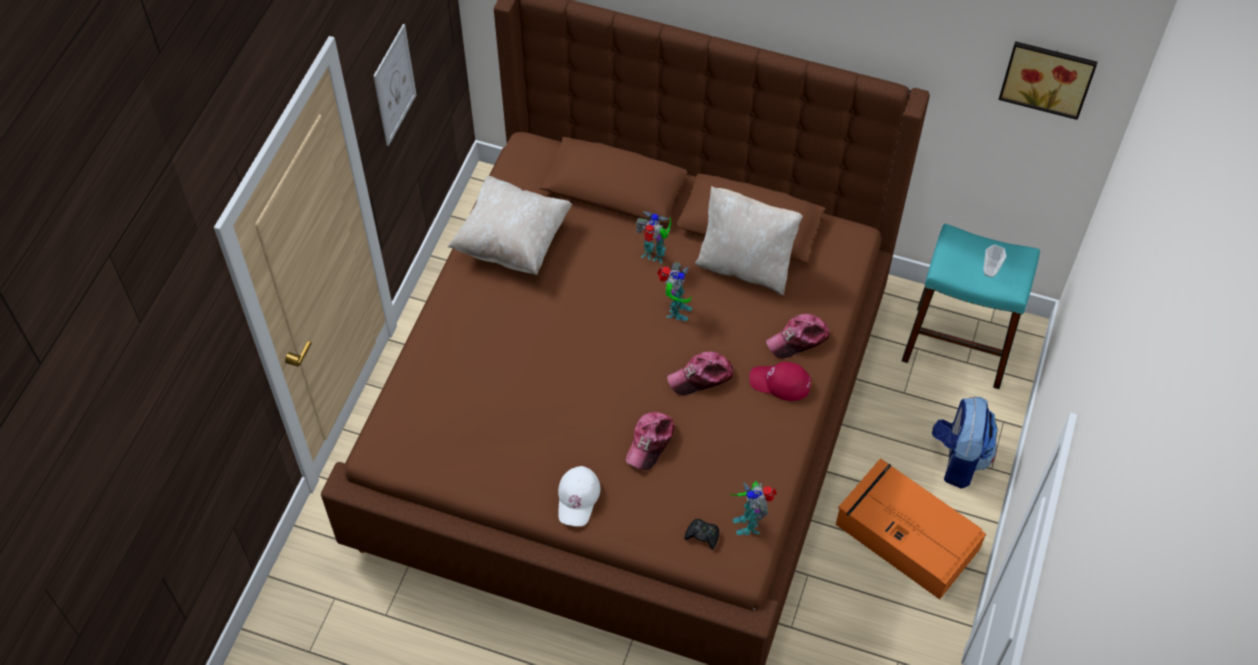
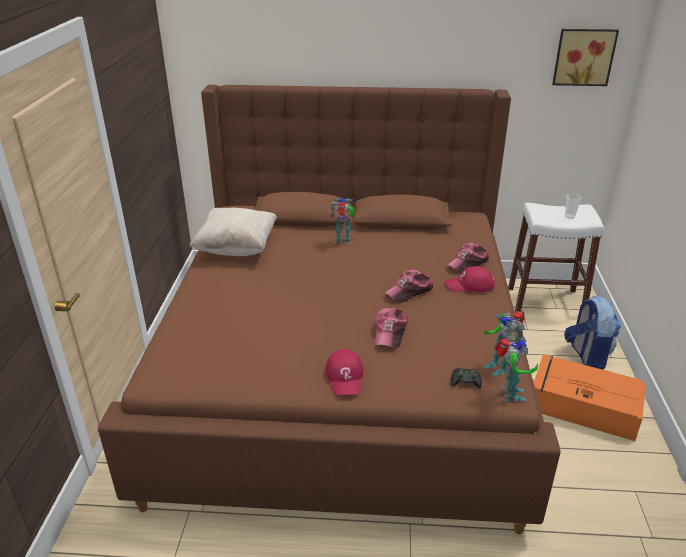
camera: 15 degrees left, 25 degrees down
picture [373,24,417,146] -> none
white cap [558,466,600,526] -> red cap [325,349,364,395]
toy robot [657,262,692,321] -> toy robot moved to [495,335,538,402]
beige pillow [695,186,803,295] -> none
turquoise stool [902,224,1040,389] -> white stool [508,203,604,312]

